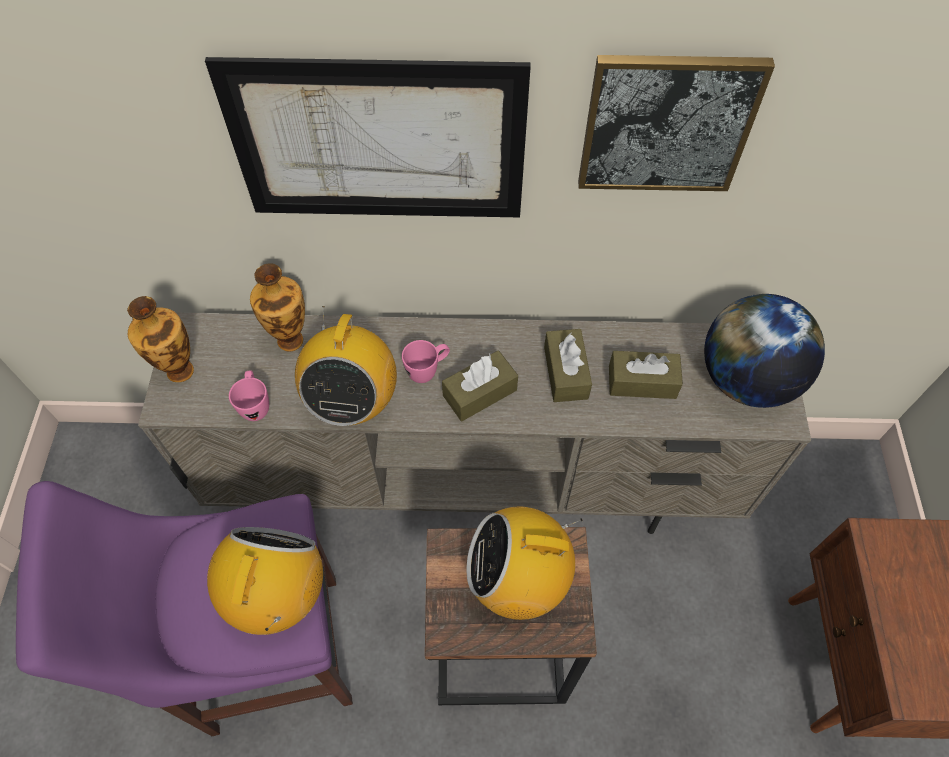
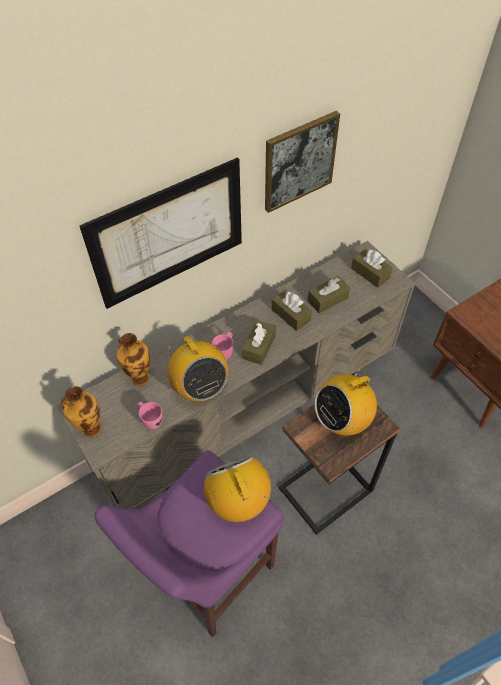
camera: 35 degrees left, 5 degrees down
globe [704,294,825,408] -> brown tissue box [351,249,393,288]

